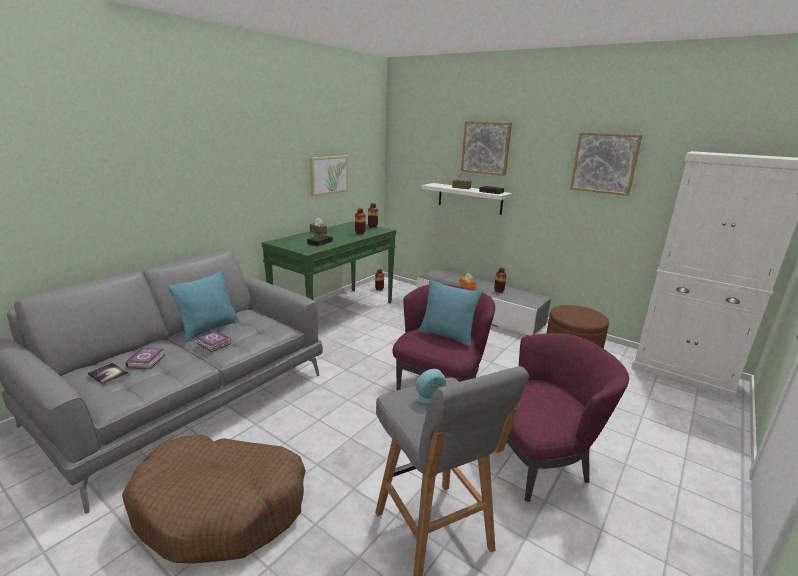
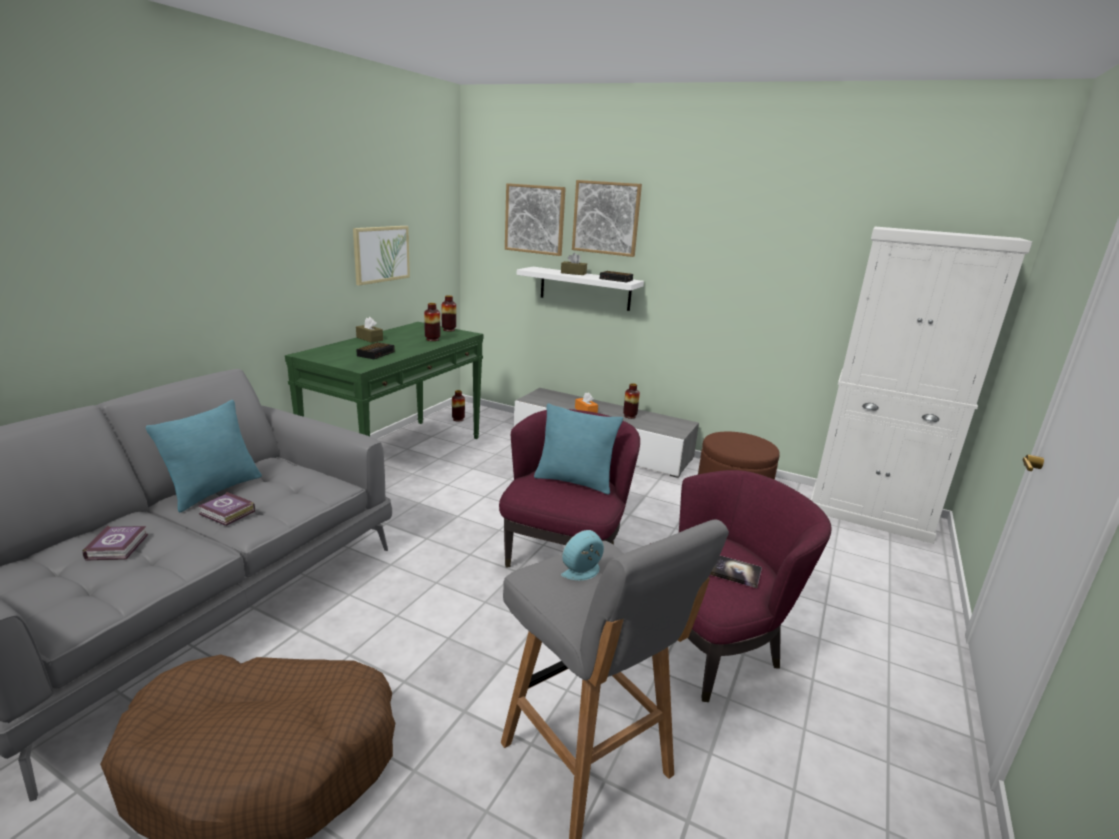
camera: 10 degrees left, 0 degrees up
book [88,363,130,386] -> book moved to [710,556,762,588]
picture [570,132,642,196] -> picture moved to [505,183,566,256]

